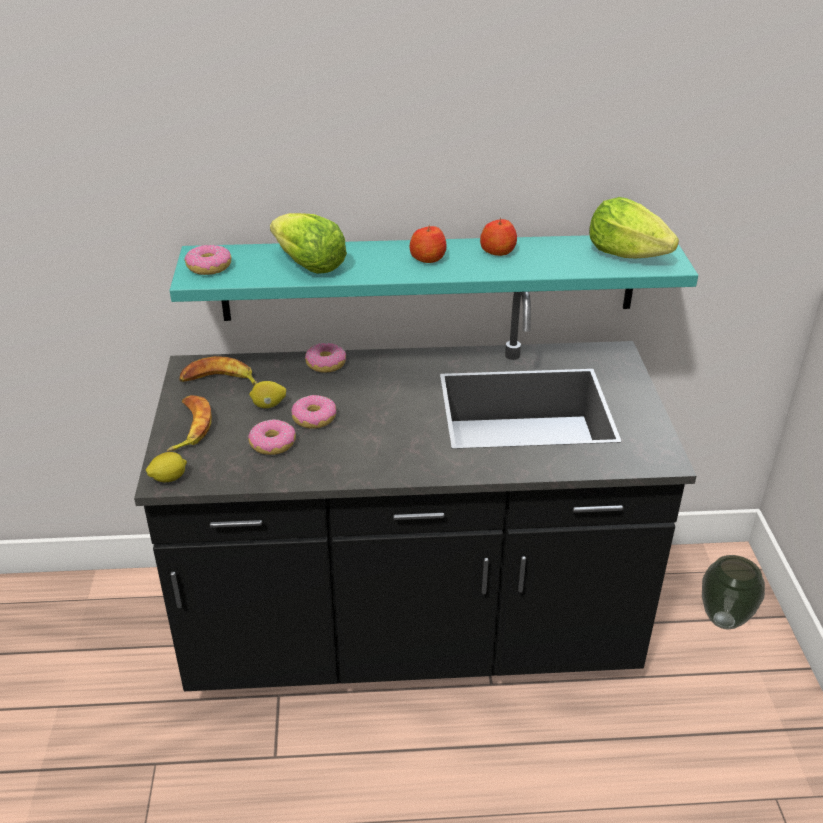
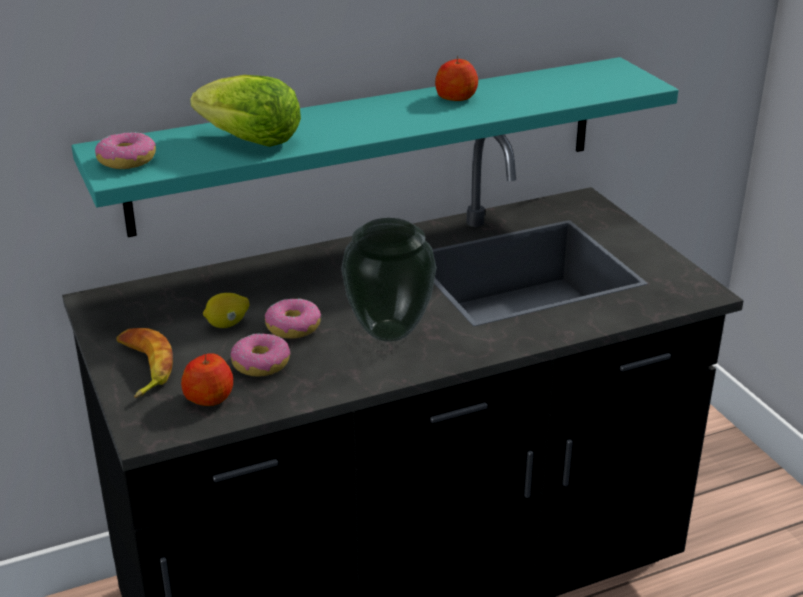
camera: 20 degrees left, 5 degrees down
lemon [146,452,187,482] -> none
banana [179,356,257,385] -> none
donut [305,343,346,373] -> none
apple [410,225,447,263] -> apple moved to [181,353,233,406]
lettuce [589,197,679,258] -> none
vase [702,555,765,629] -> vase moved to [341,218,436,342]

